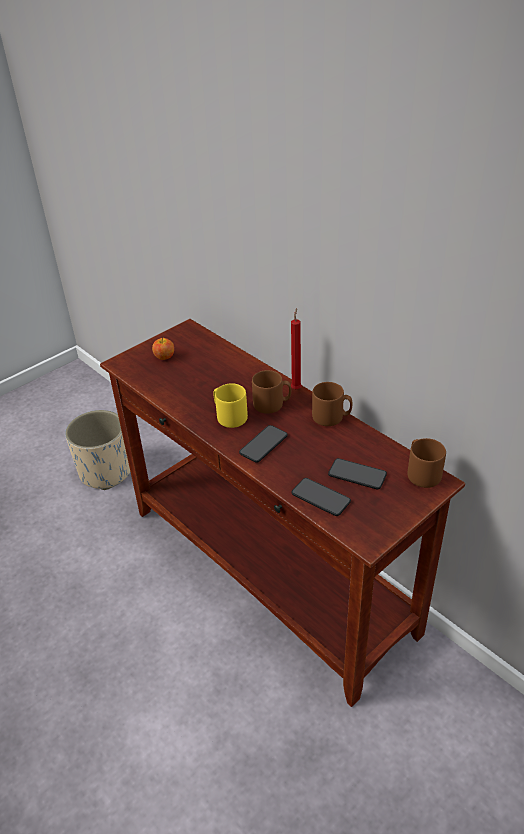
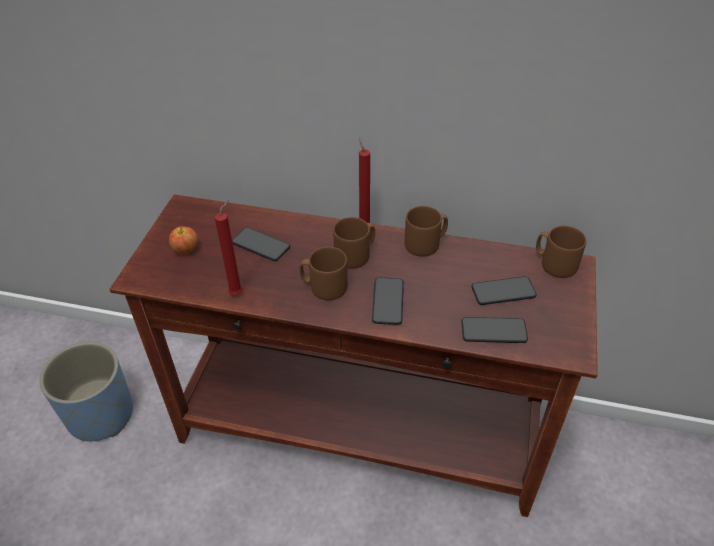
camera: 35 degrees left, 5 degrees up
beige planter [65,410,130,490] -> blue planter [39,342,133,441]
yellow mug [213,383,248,428] -> brown mug [300,247,348,300]
none -> red candle [215,200,243,295]
none -> phone [232,227,290,261]

